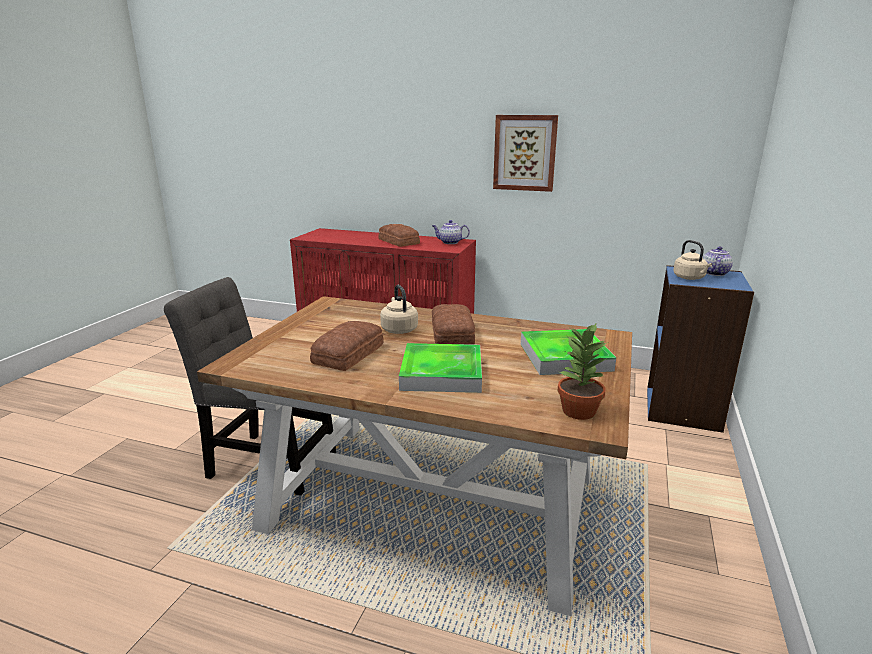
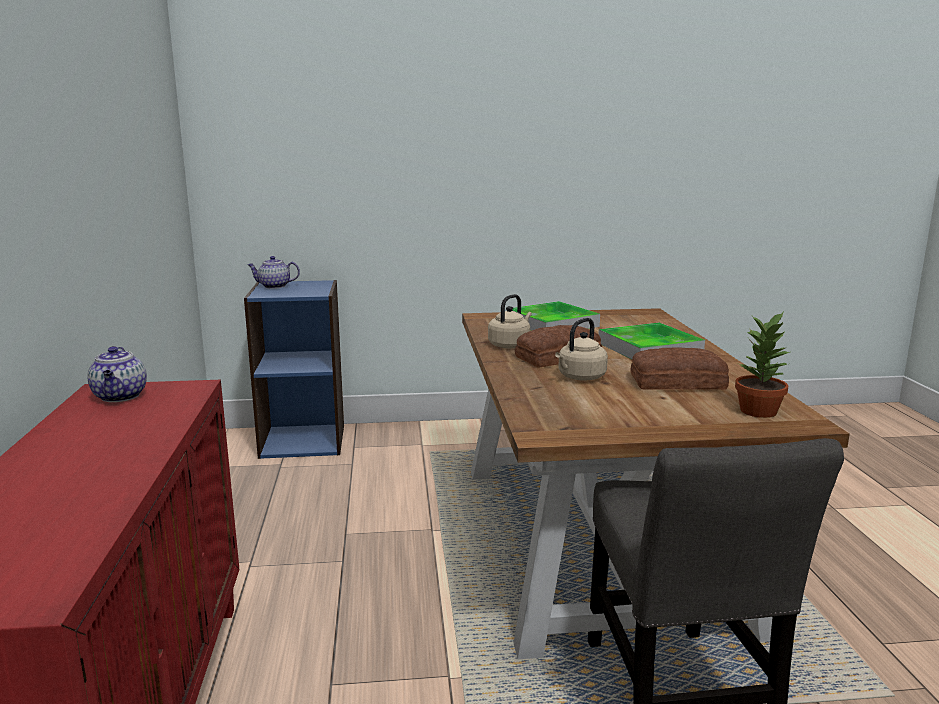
camera: 115 degrees left, 5 degrees down
bread [379,224,420,247] -> none
picture [493,115,558,192] -> none
potted plant [557,324,608,420] -> potted plant moved to [735,313,790,418]
beige kettle [673,240,712,280] -> beige kettle moved to [488,294,532,349]

